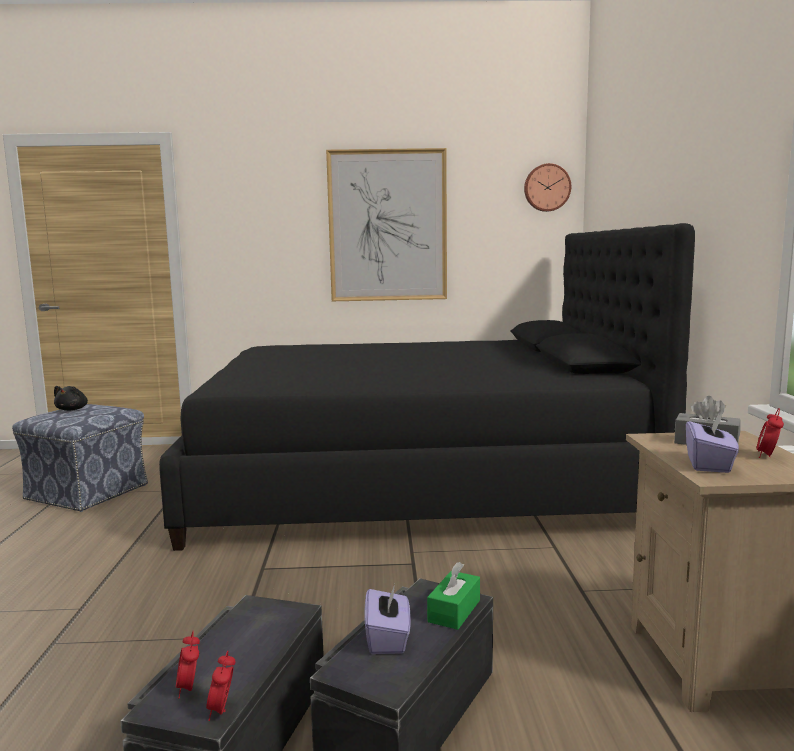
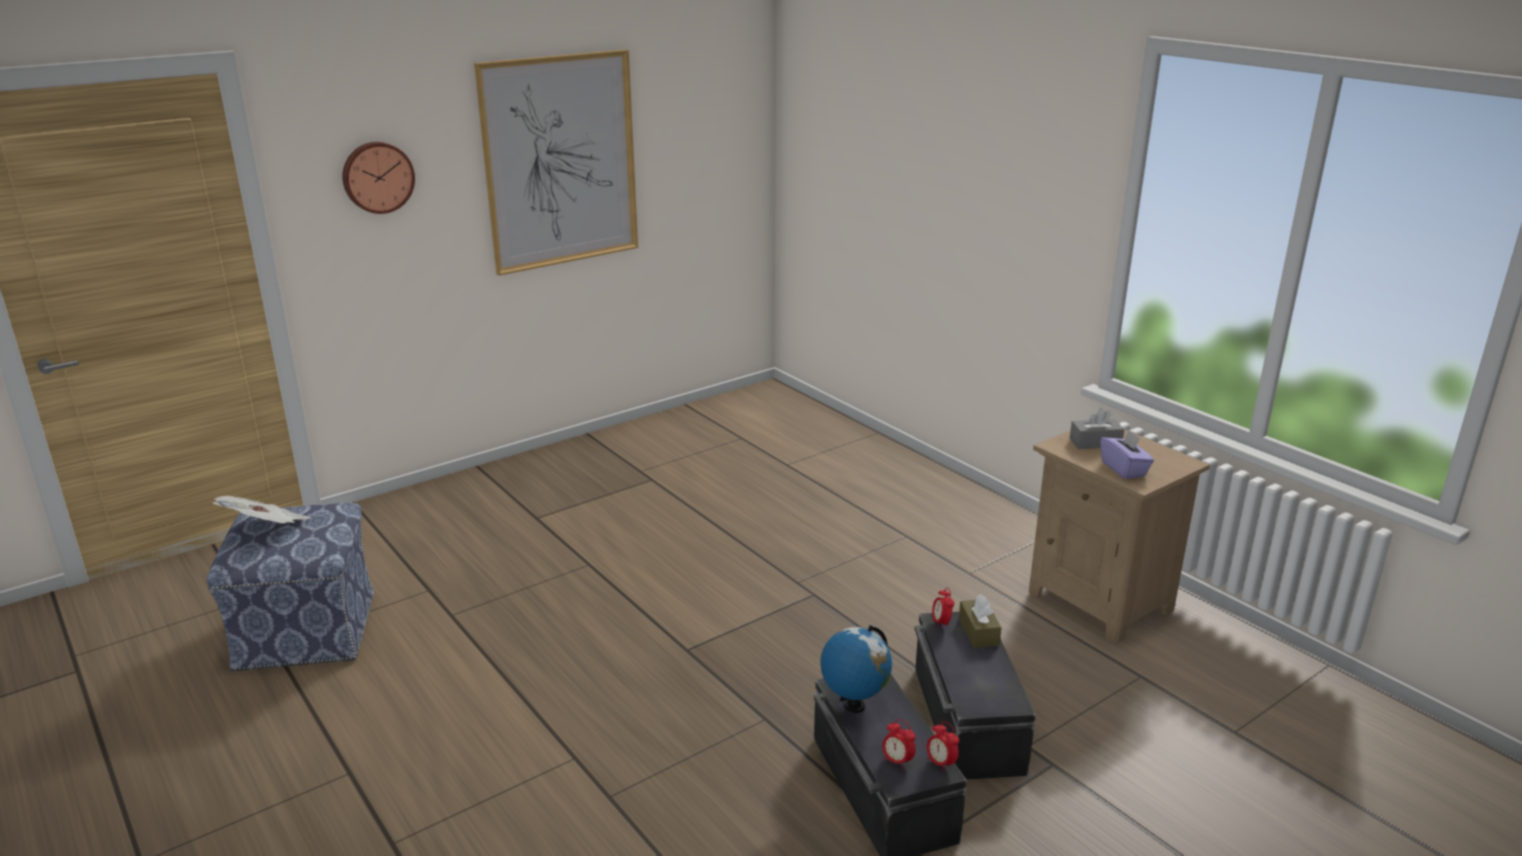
camera: 35 degrees left, 15 degrees up
black plush toy [54,386,88,411] -> newspaper [213,496,311,524]
black bed [159,223,695,551] -> none
purple tissue box [364,584,411,654] -> none
green tissue box [427,562,480,630] -> brown tissue box [959,594,1001,648]
wall clock [524,163,571,212] -> wall clock moved to [342,142,415,214]
alarm clock [757,408,784,458] -> alarm clock moved to [932,587,954,629]
none -> globe [820,625,892,713]

